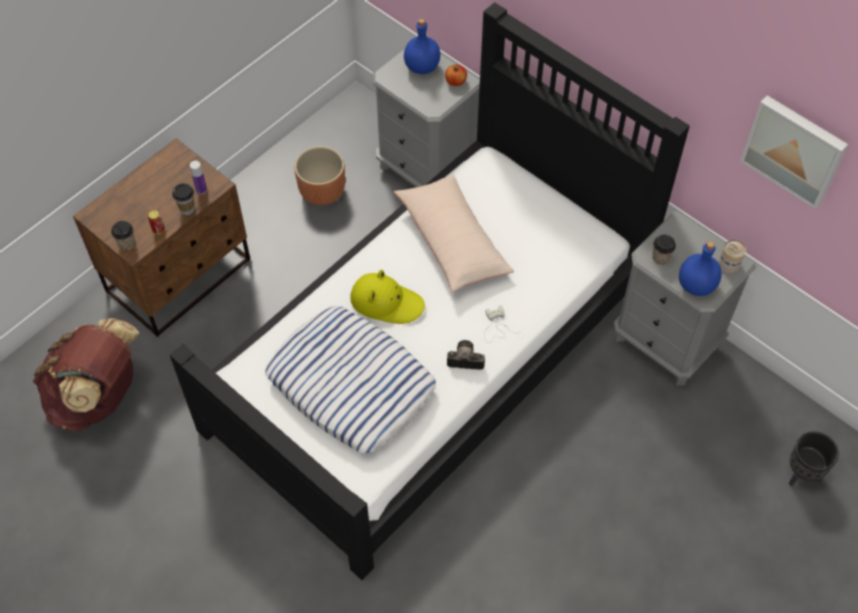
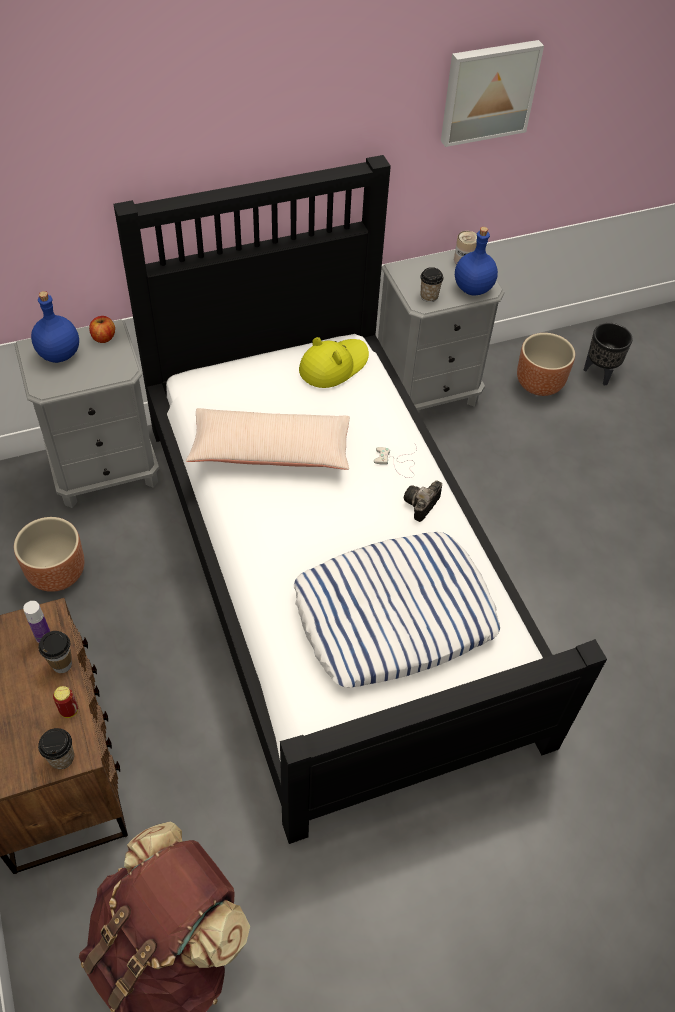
camera: 65 degrees left, 5 degrees down
yellow hat [350,270,425,324] -> yellow hat moved to [299,337,369,388]
none -> brown planter [517,333,575,396]

